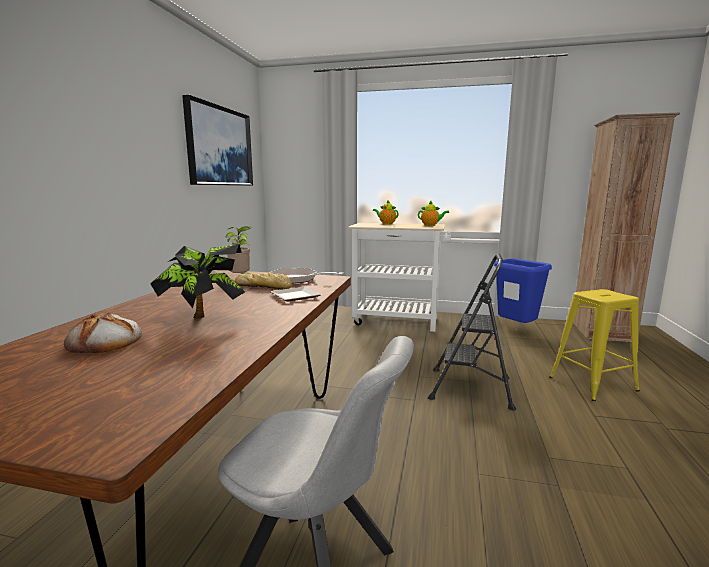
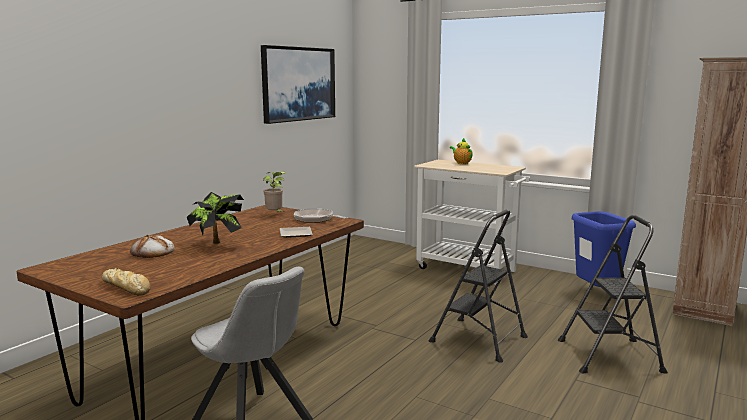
camera: 20 degrees right, 0 degrees up
bread [235,272,292,290] -> bread moved to [102,268,151,296]
teapot [418,201,449,226] -> none
yellow stool [549,289,640,401] -> black step ladder [558,215,668,374]

